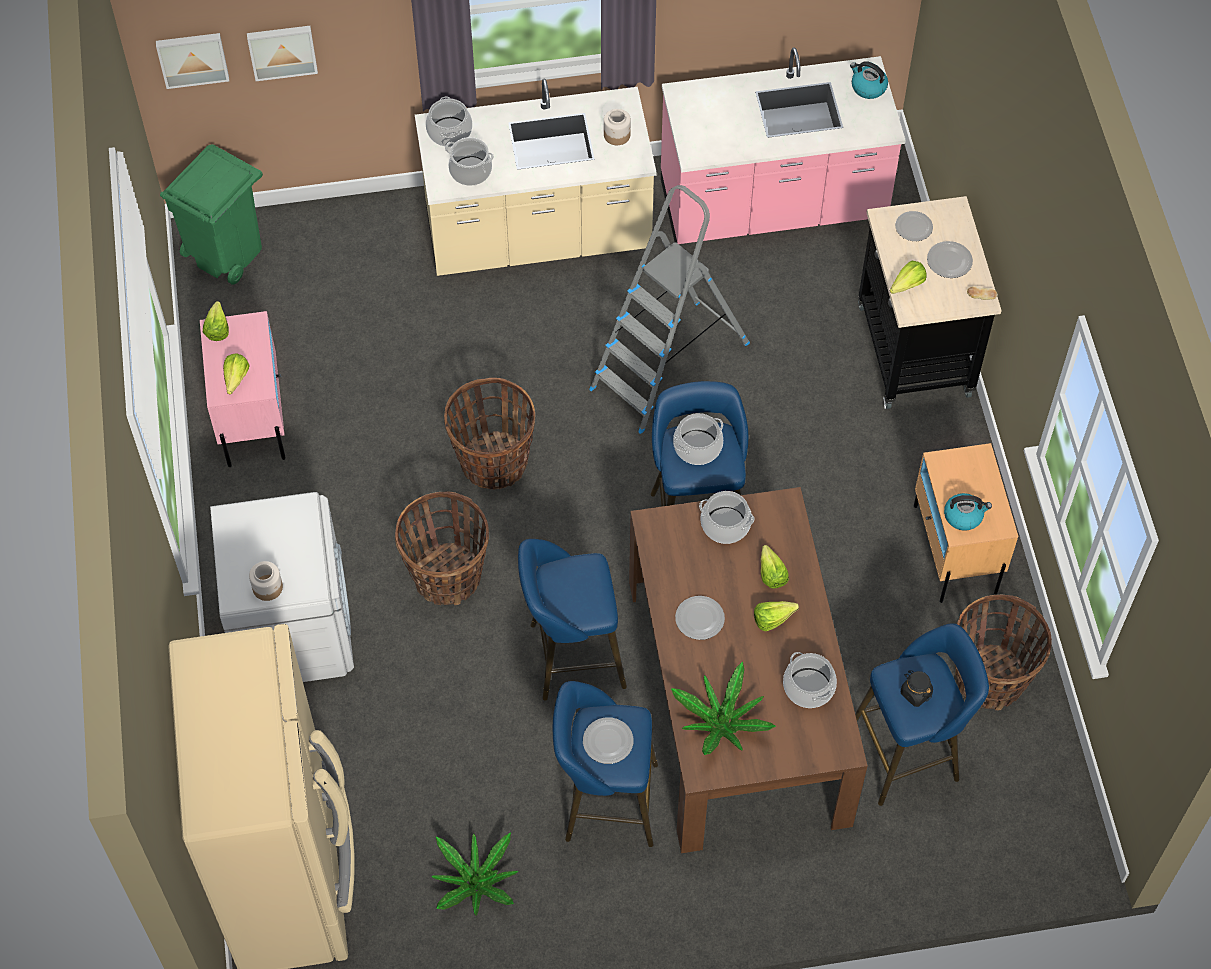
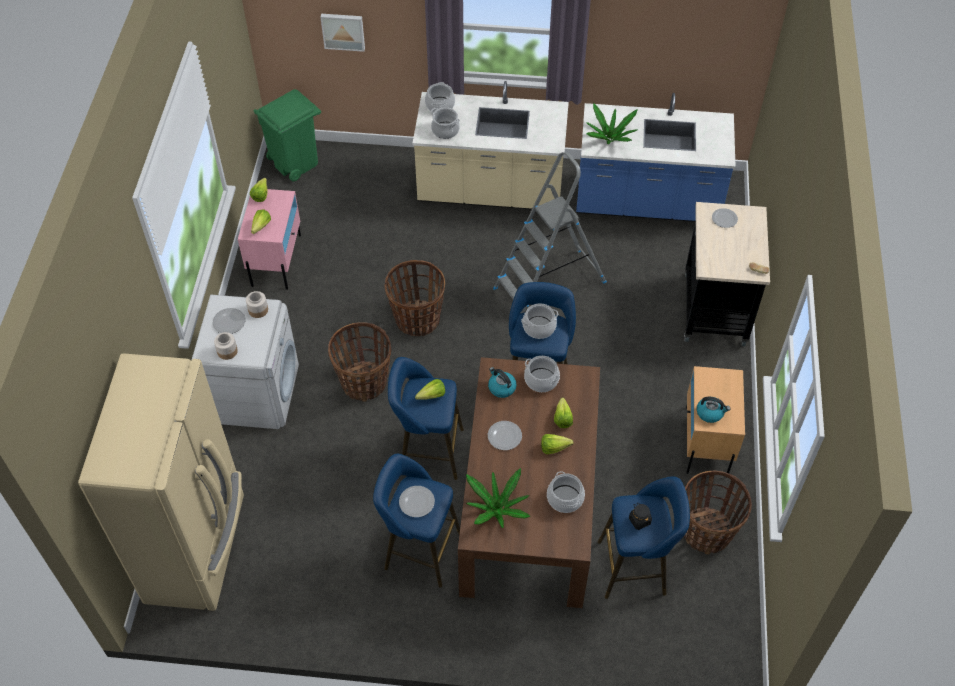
camera: 15 degrees right, 5 degrees down
picture [156,33,229,89] -> none
potted plant [431,832,518,915] -> potted plant moved to [586,103,638,144]
jar [604,109,631,145] -> jar moved to [246,291,268,318]
pink counter [661,47,906,244] -> blue counter [576,93,735,222]
kettle [850,61,888,99] -> kettle moved to [488,367,517,398]
lettuce [890,261,926,294] -> lettuce moved to [415,379,445,400]
plate [927,241,973,278] -> plate moved to [213,308,245,334]

